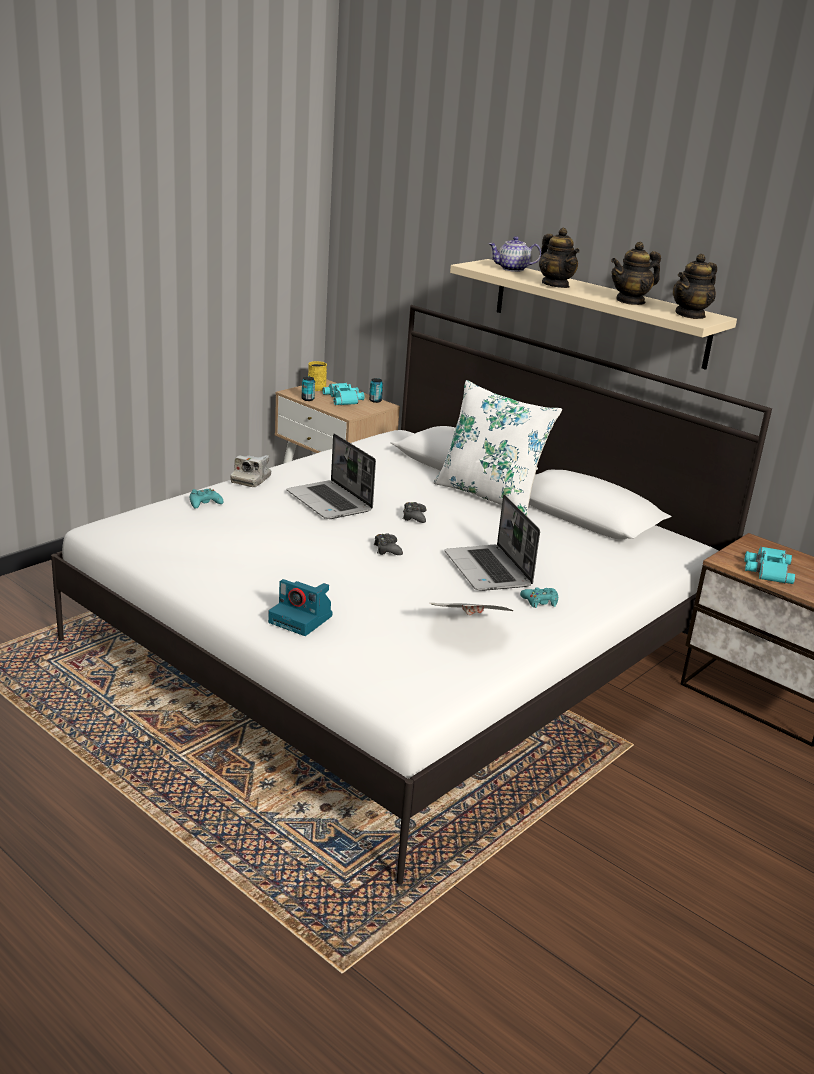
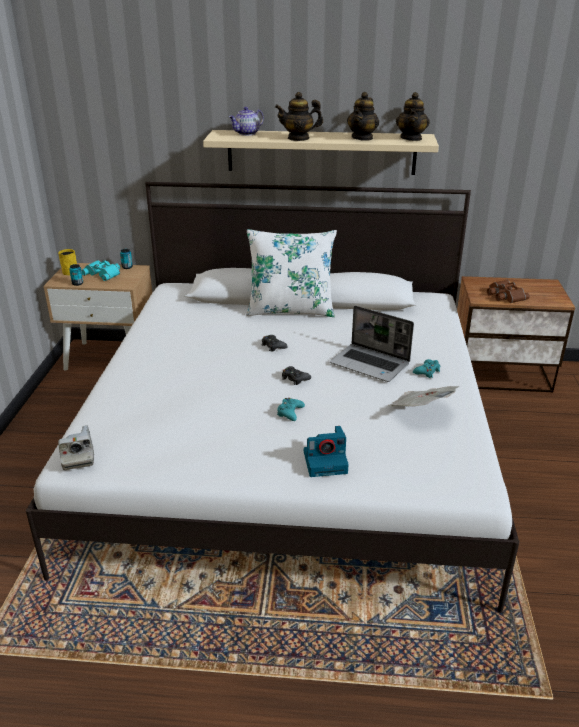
camera: 35 degrees left, 5 degrees up
turquoise game controller [189,488,223,509] -> turquoise game controller moved to [277,398,305,421]
camera [230,455,271,487] -> camera moved to [58,425,94,470]
laptop [286,433,376,519] -> none
teapot [539,228,580,288] -> teapot turned 150 degrees clockwise [275,92,323,141]
turquoise binoculars [744,547,795,584] -> brown binoculars [487,280,530,303]

